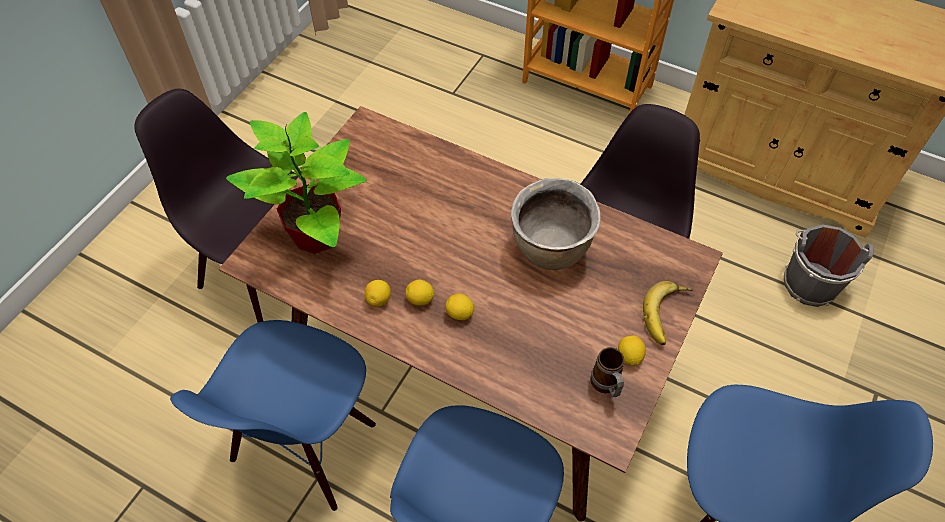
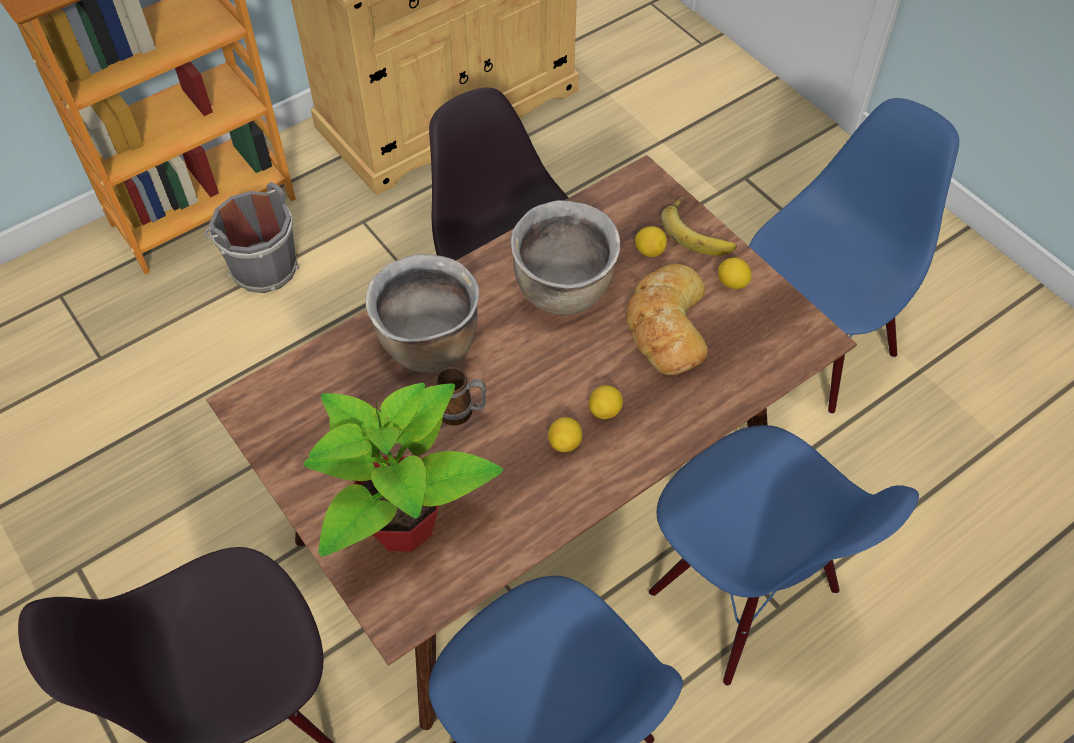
camera: 65 degrees left, 0 degrees up
lemon [364,280,391,307] -> lemon moved to [635,226,667,257]
mug [590,347,624,397] -> mug moved to [435,367,486,425]
grey bucket [784,225,873,307] -> grey bucket moved to [204,182,299,293]
none -> brown cooking pot [365,254,479,373]
none -> bread [626,264,708,375]

